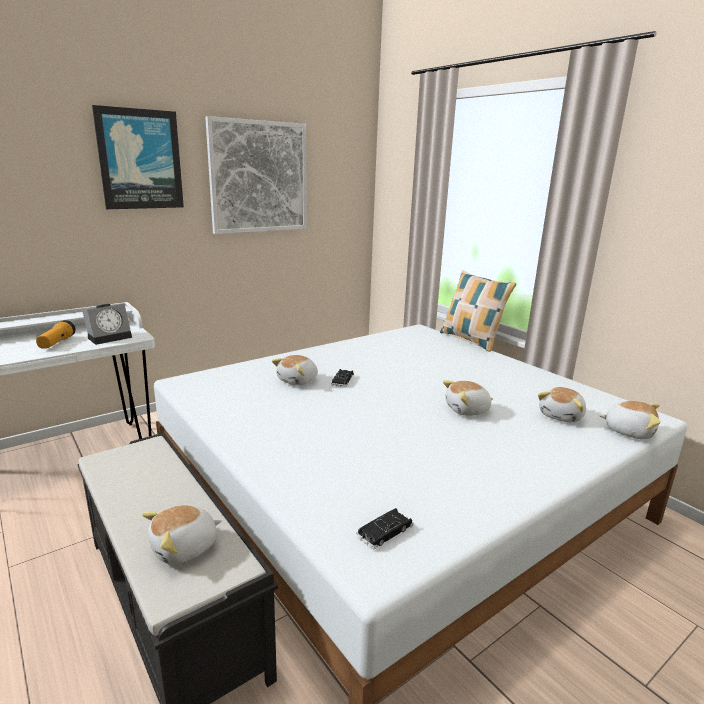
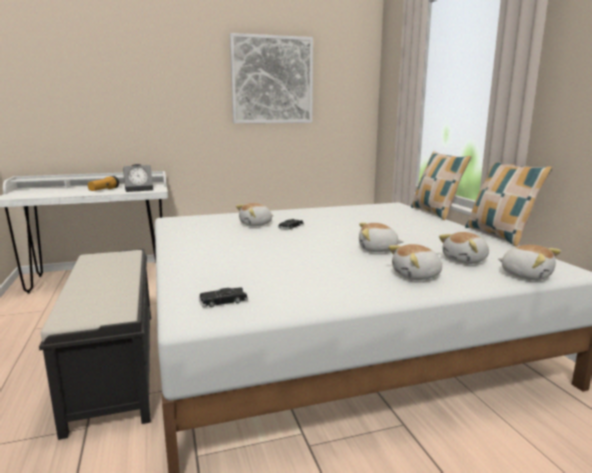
camera: 20 degrees right, 5 degrees down
picture [92,105,184,209] -> none
plush toy [142,505,222,565] -> plush toy moved to [388,244,443,280]
none -> pillow [465,162,553,247]

